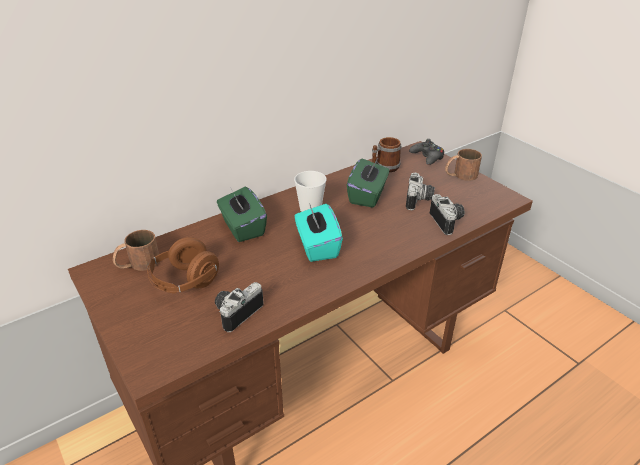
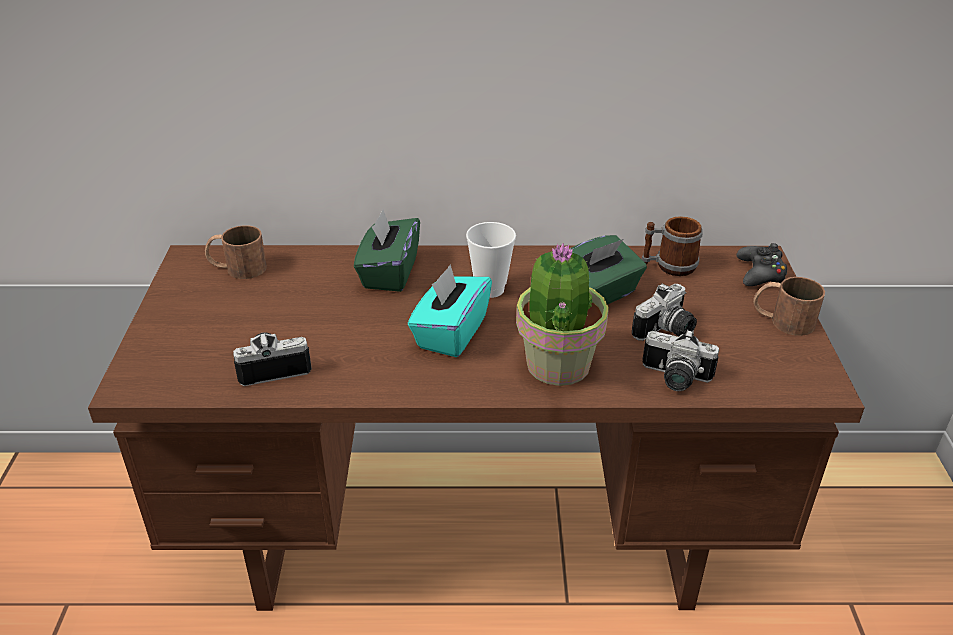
camera: 35 degrees right, 0 degrees up
brown headphones [147,237,219,294] -> none
camera [430,194,465,235] -> camera turned 90 degrees clockwise [642,329,719,391]
none -> potted plant [516,243,609,386]

